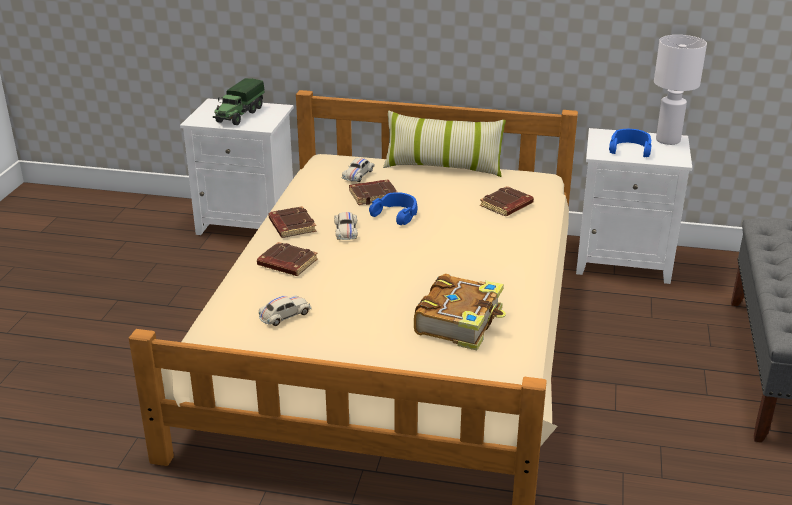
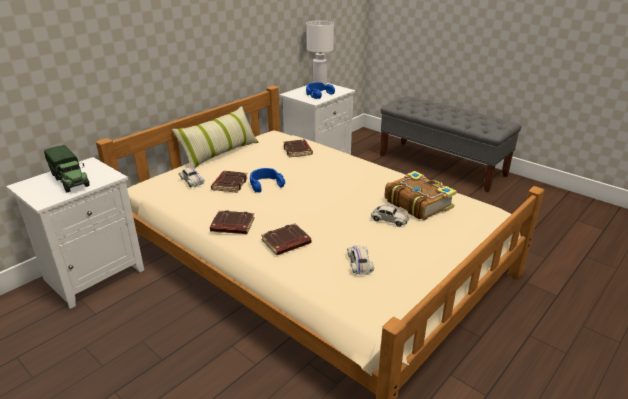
camera: 60 degrees left, 0 degrees up
white toy car [334,212,358,240] -> white toy car moved to [371,205,409,227]

